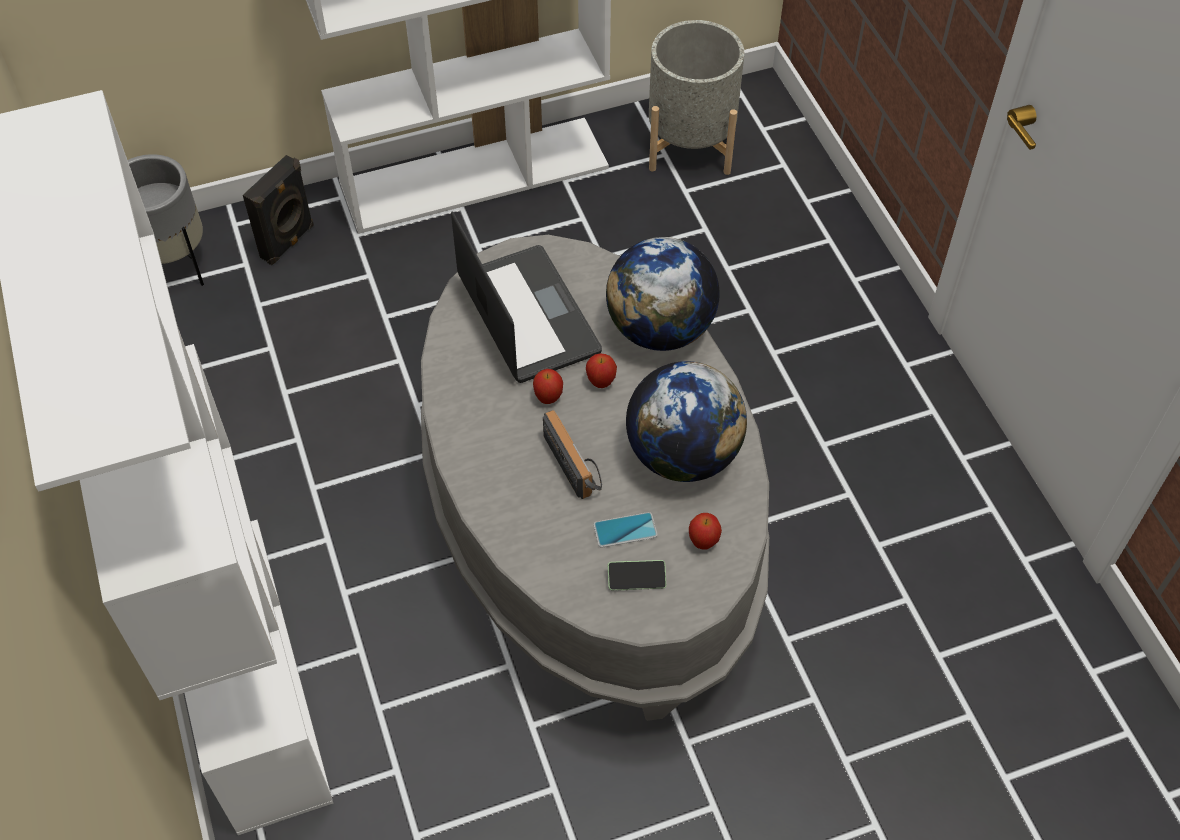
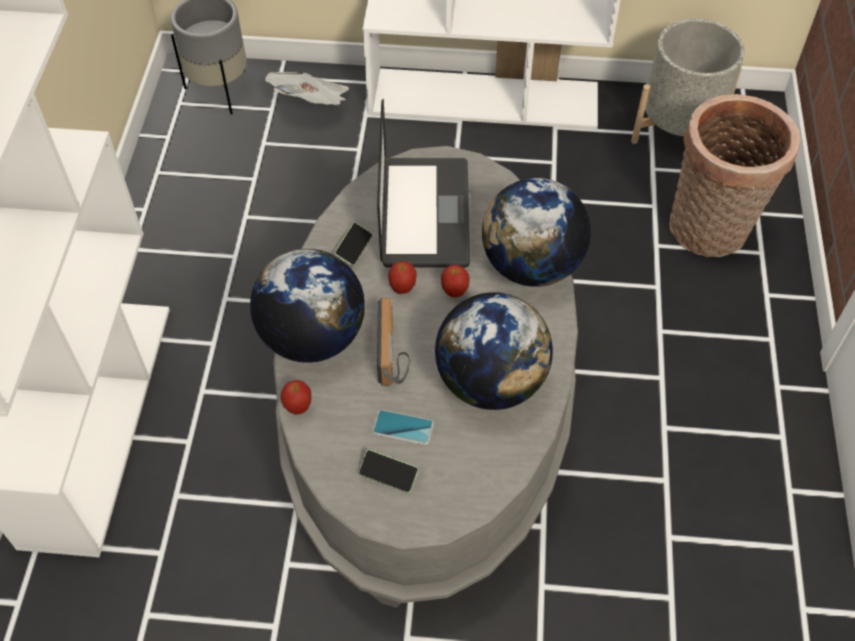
camera: 25 degrees right, 0 degrees up
black speaker [243,155,314,265] -> newspaper [265,72,349,105]
apple [689,513,722,549] -> apple moved to [280,380,311,415]
none -> globe [250,249,365,363]
none -> phone [334,223,372,266]
none -> basket [669,94,801,257]

